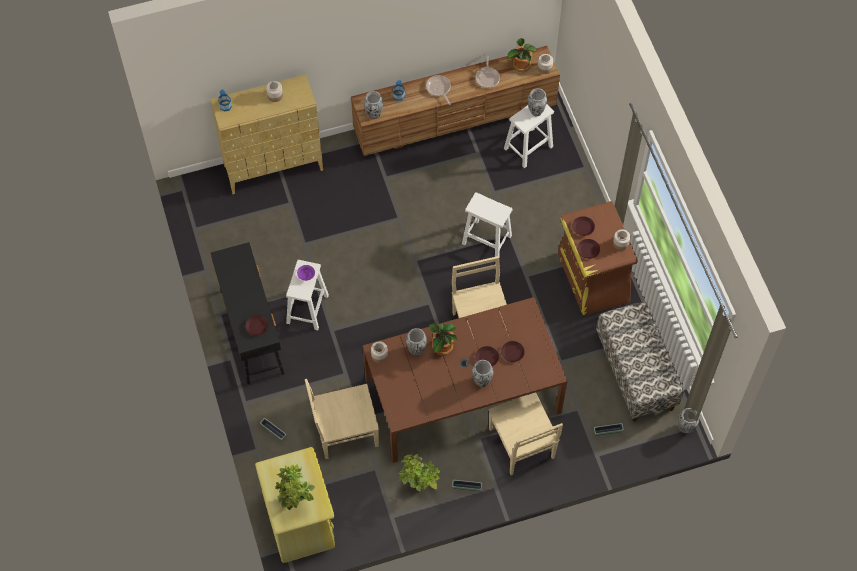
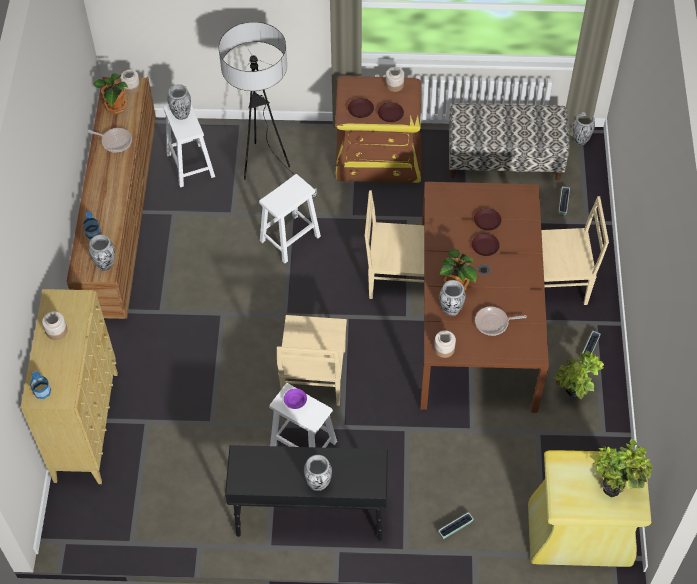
camera: 70 degrees left, 5 degrees down
brown plate [245,315,269,336] -> none
beige chair [305,379,379,459] -> beige chair moved to [277,315,347,406]
frying pan [426,75,451,105] -> frying pan moved to [475,306,527,336]
vase [472,360,493,387] -> vase moved to [304,455,332,491]
none -> floor lamp [219,22,318,197]

